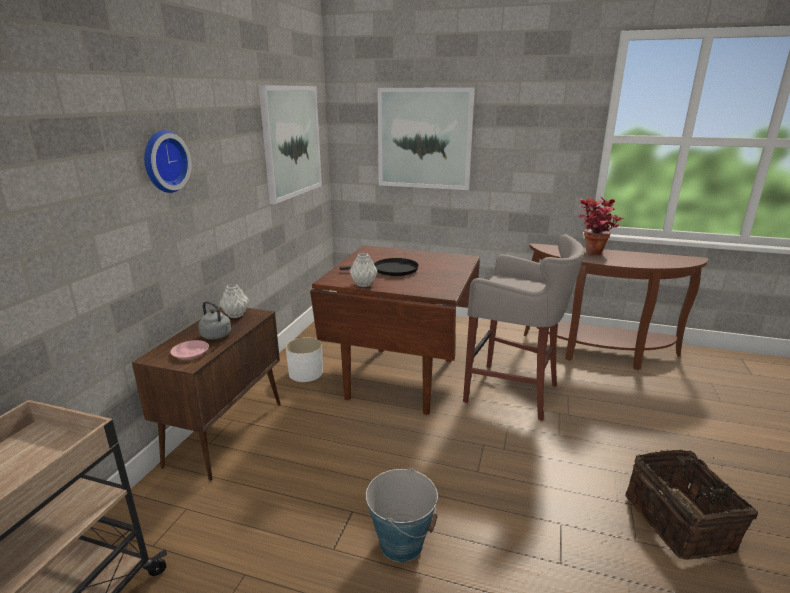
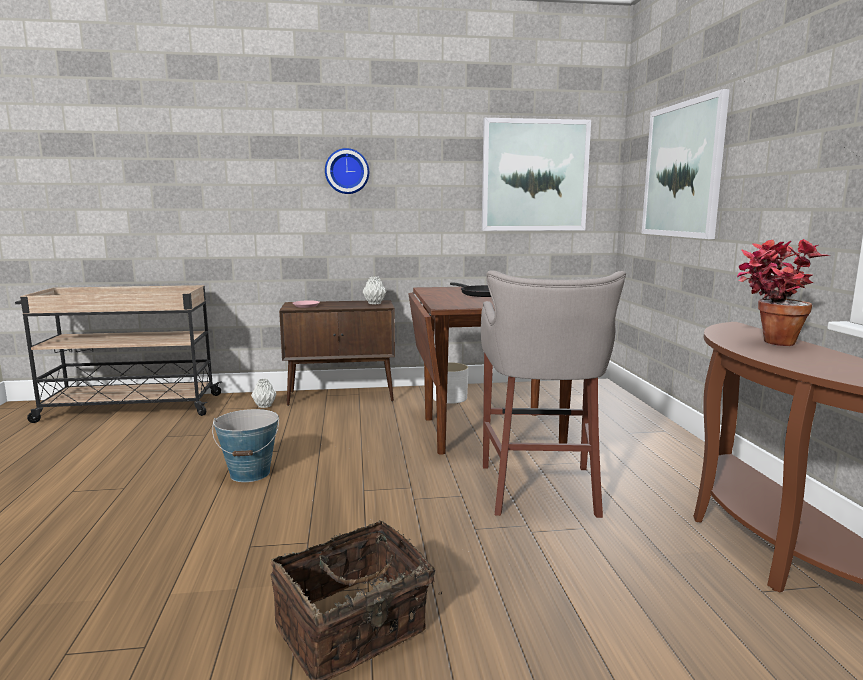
camera: 65 degrees right, 10 degrees down
grey kettle [198,301,231,340] -> none
grey vase [350,253,378,287] -> grey vase moved to [251,378,276,408]

